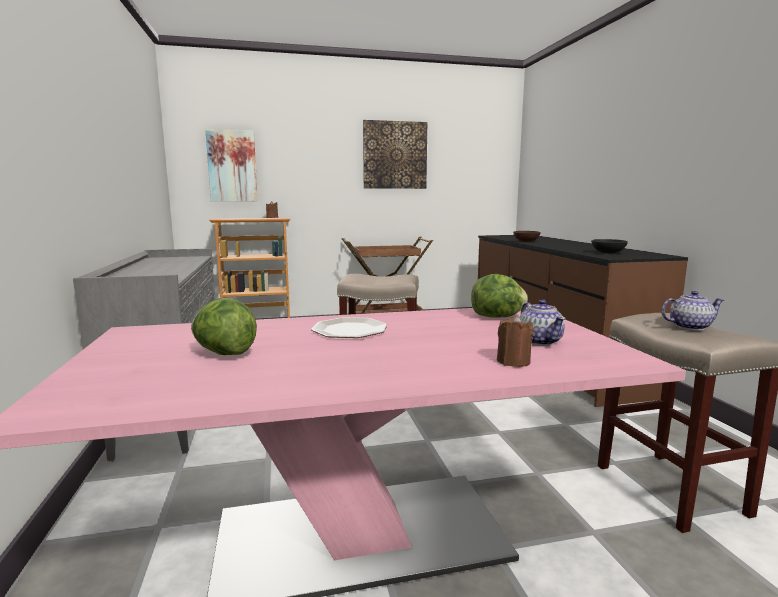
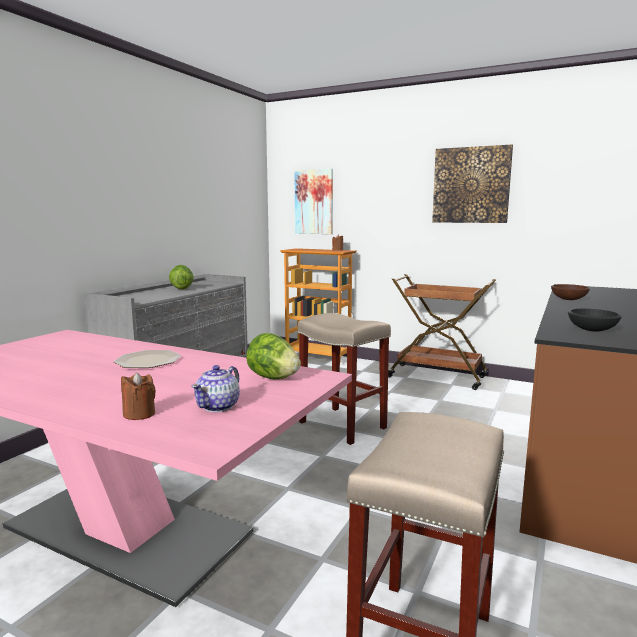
camera: 40 degrees right, 0 degrees up
lettuce [191,298,257,355] -> lettuce moved to [169,265,194,290]
teapot [661,291,724,330] -> none

